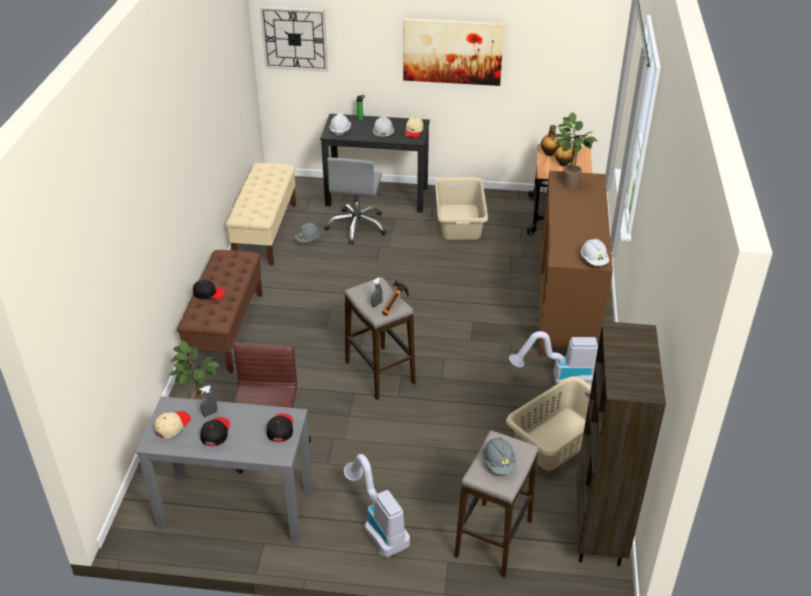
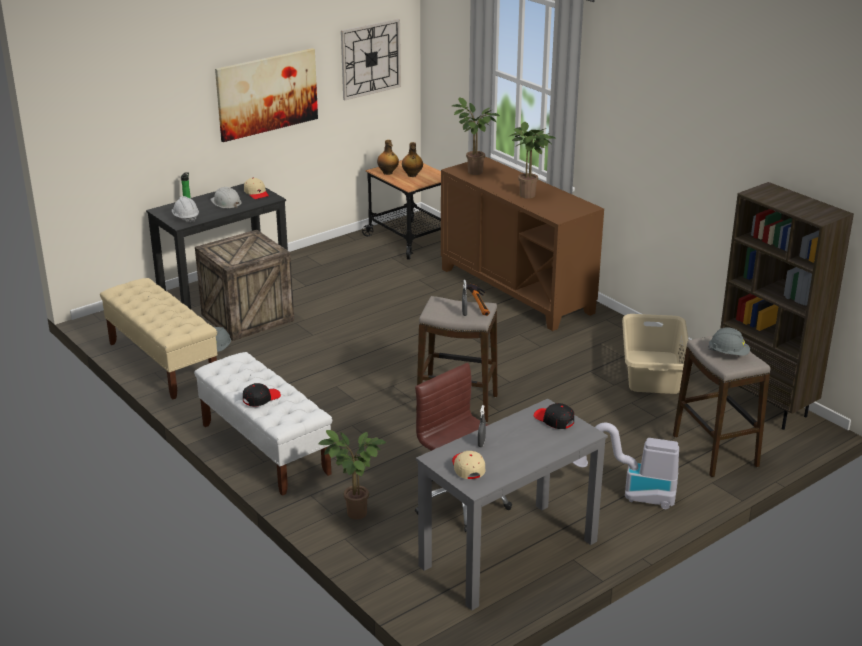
camera: 45 degrees left, 10 degrees down
brown bench [177,250,263,373] -> white bench [194,352,333,496]
black cap [200,417,230,446] -> none
wall clock [260,7,328,72] -> wall clock moved to [341,19,401,100]
grey office chair [325,158,387,244] -> crate [195,230,294,341]
beige laundry basket [435,177,488,240] -> none
vacuum cleaner [509,331,598,386] -> none
white hard hat [580,239,609,266] -> none
none -> potted plant [510,122,555,199]

